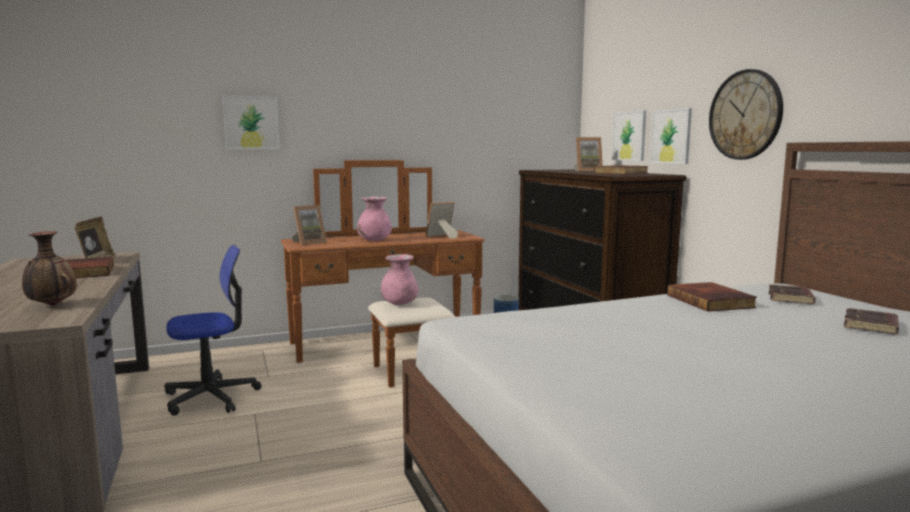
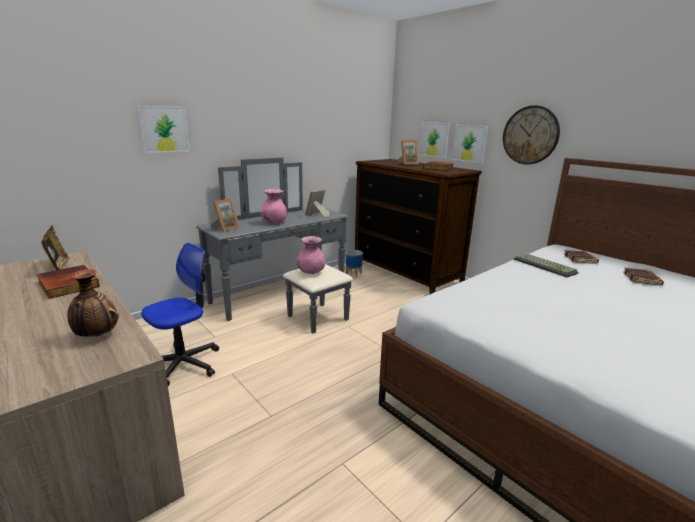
camera: 20 degrees left, 10 degrees up
brown dresser [281,160,485,388] -> grey dresser [196,157,353,333]
book [667,282,757,312] -> keyboard [514,253,579,277]

